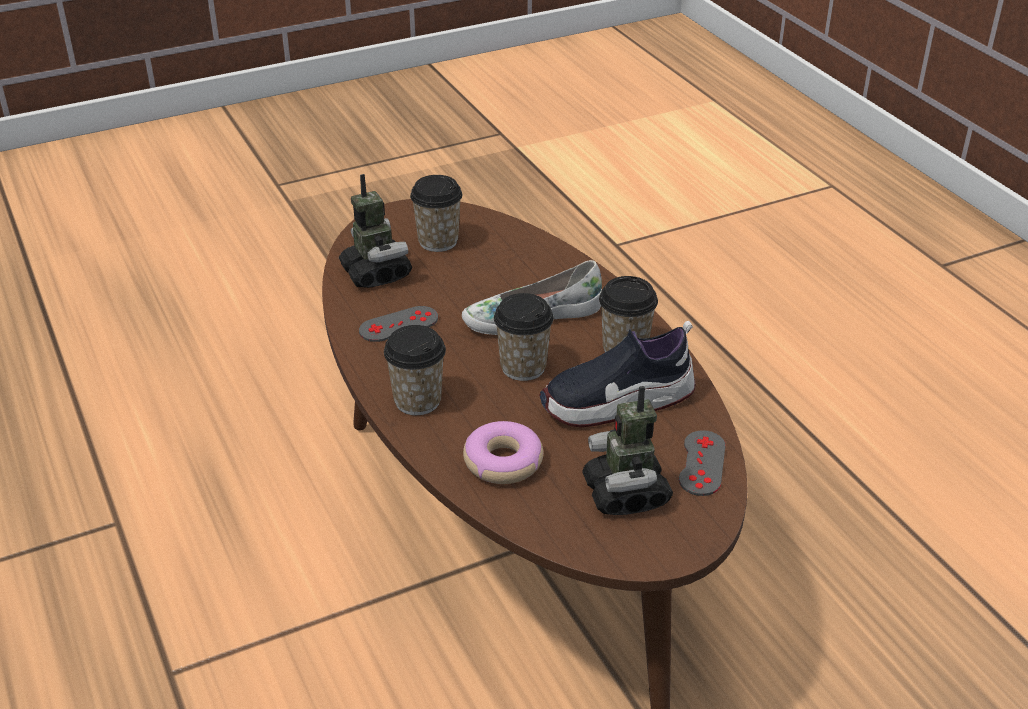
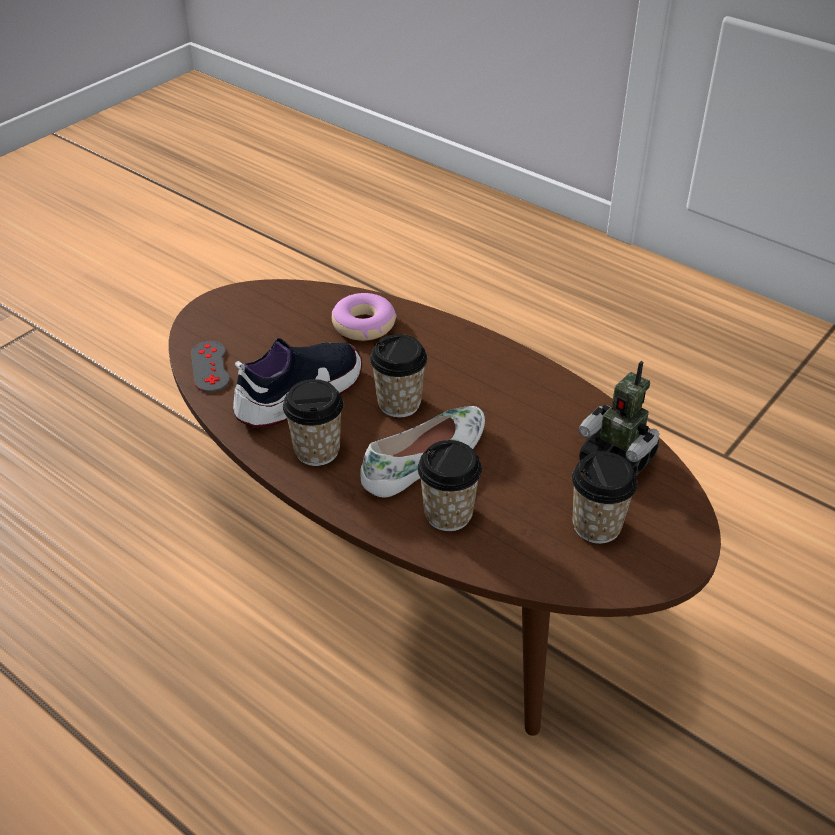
camera: 155 degrees right, 5 degrees up
grey game controller [359,306,438,342] -> none
cup [384,325,446,415] -> cup moved to [418,440,482,531]
toy robot [582,386,673,515] -> none

